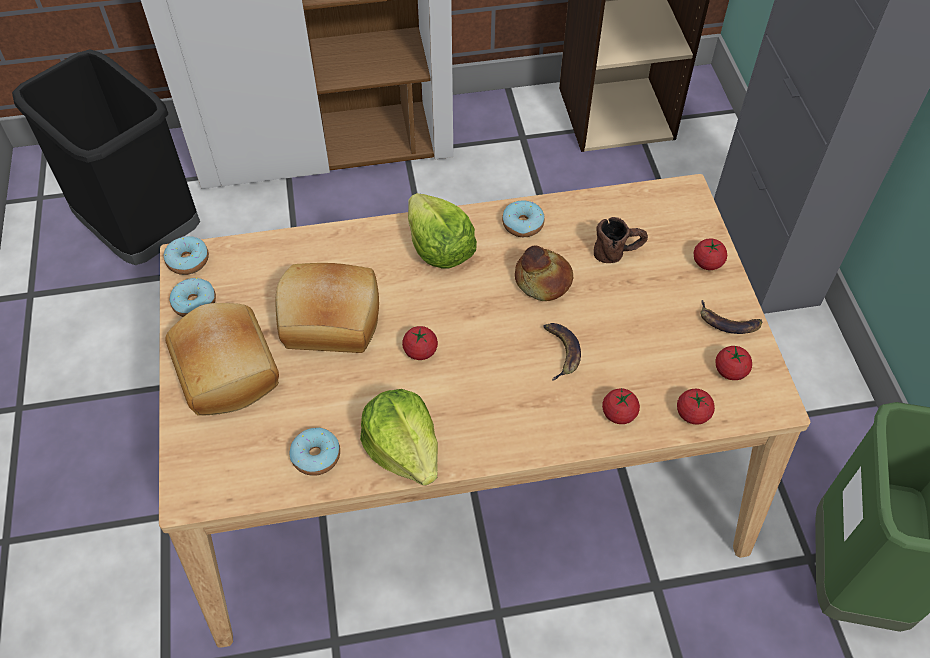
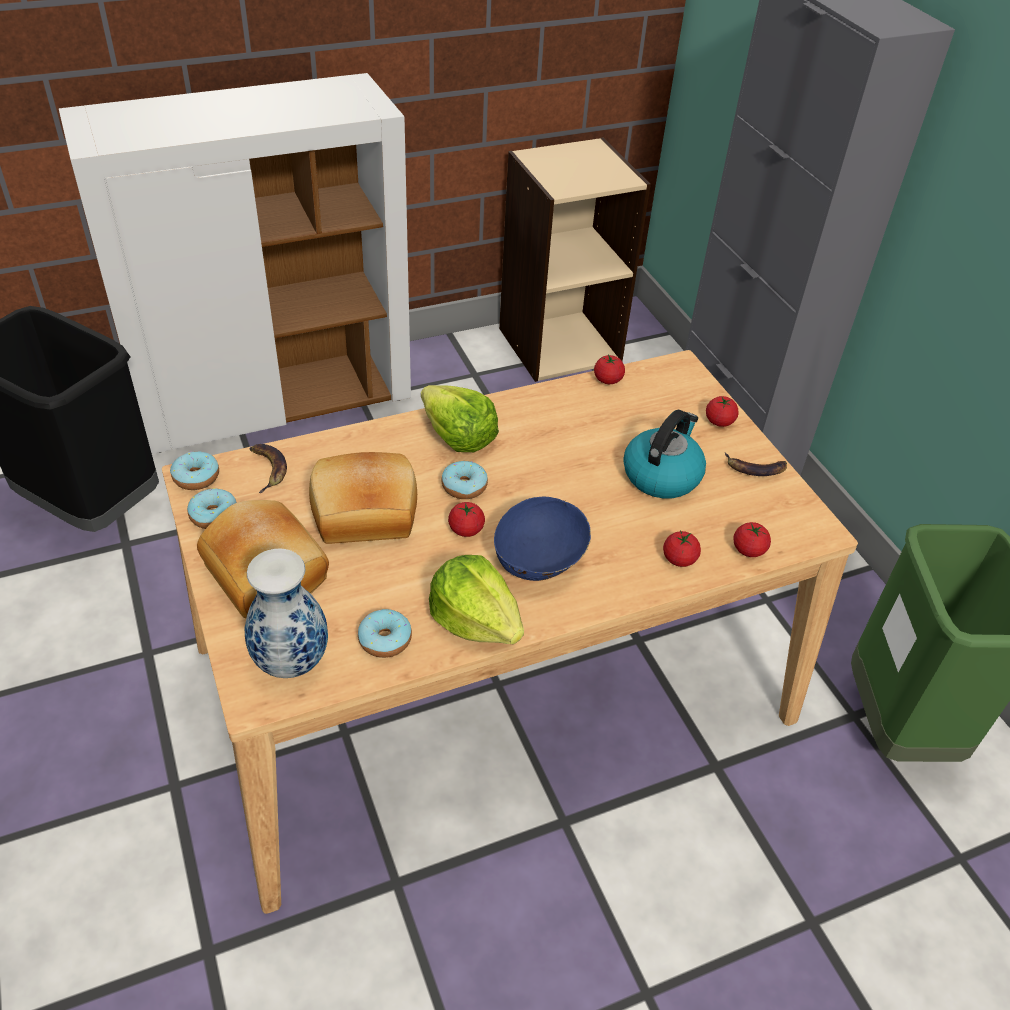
camera: 15 degrees left, 10 degrees down
donut [502,201,545,237] -> donut moved to [442,461,488,499]
bread [515,246,573,301] -> none
banana [544,323,581,380] -> banana moved to [250,444,287,493]
brown mug [594,217,648,263] -> none
tomato [716,346,752,380] -> tomato moved to [594,354,625,384]
none -> vase [245,549,328,678]
none -> blue bowl [494,497,591,581]
none -> kettle [623,410,706,498]

